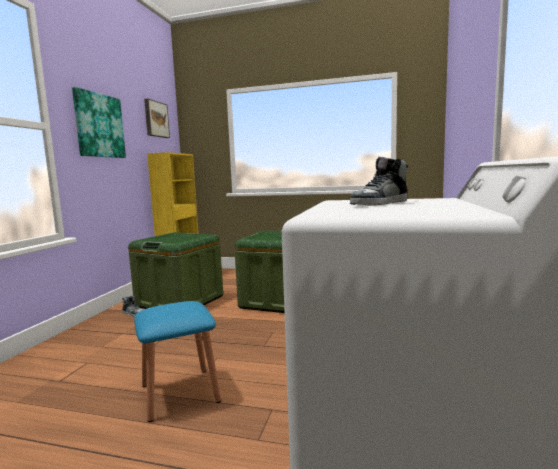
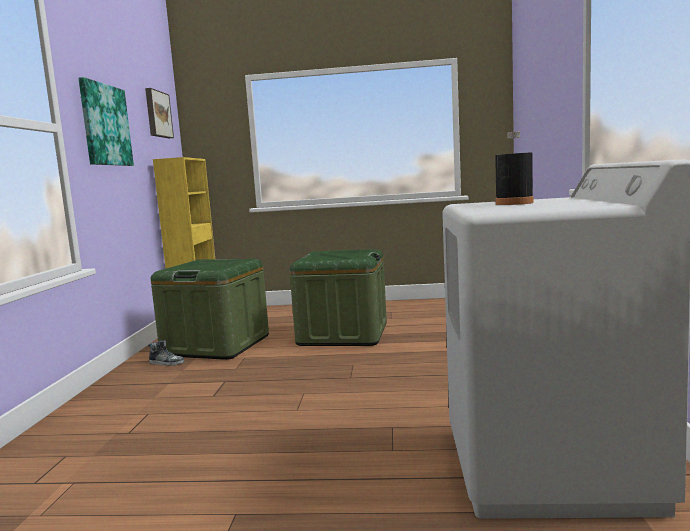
camera: 10 degrees left, 0 degrees up
blue stool [134,301,221,422] -> none
shoe [350,157,408,206] -> black bottle [495,132,534,205]

